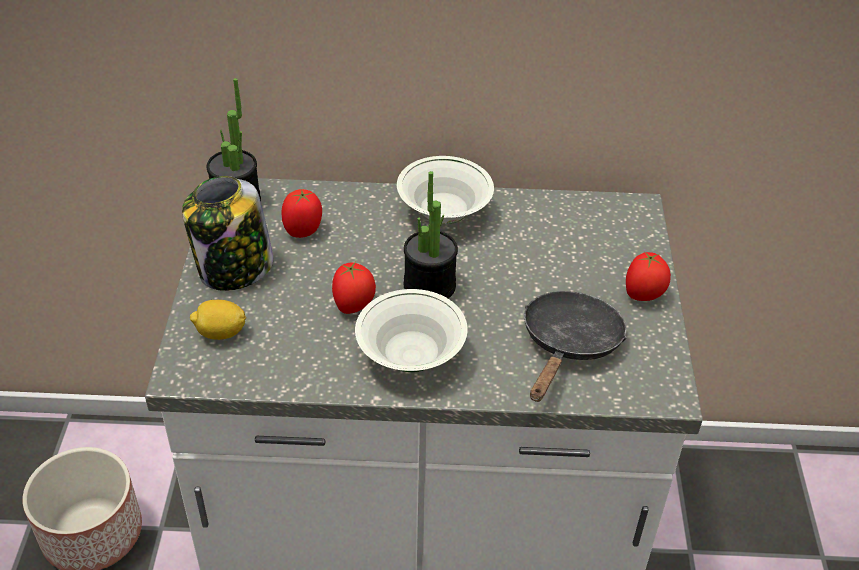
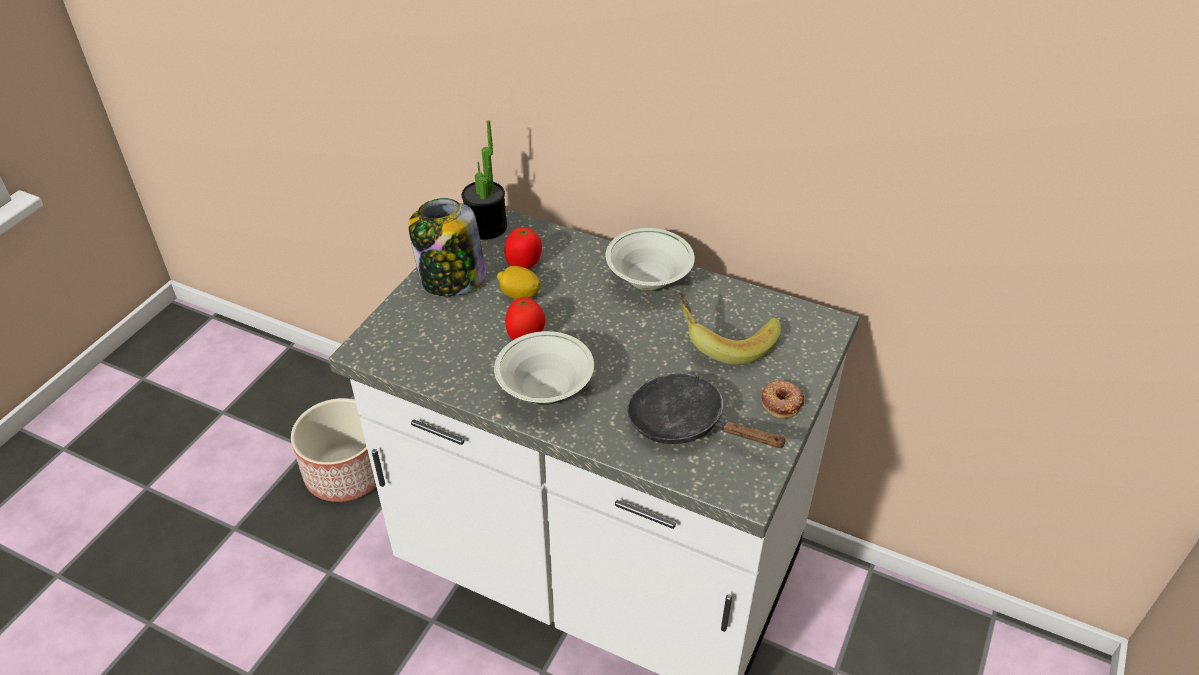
camera: 25 degrees right, 0 degrees up
lemon [190,300,246,340] -> lemon moved to [497,266,541,299]
potted plant [404,171,458,299] -> none
black frying pan [524,291,627,402] -> black frying pan turned 105 degrees counterclockwise [627,373,788,448]
tomato [626,252,671,301] -> donut [761,380,804,419]
none -> banana [678,293,781,365]

